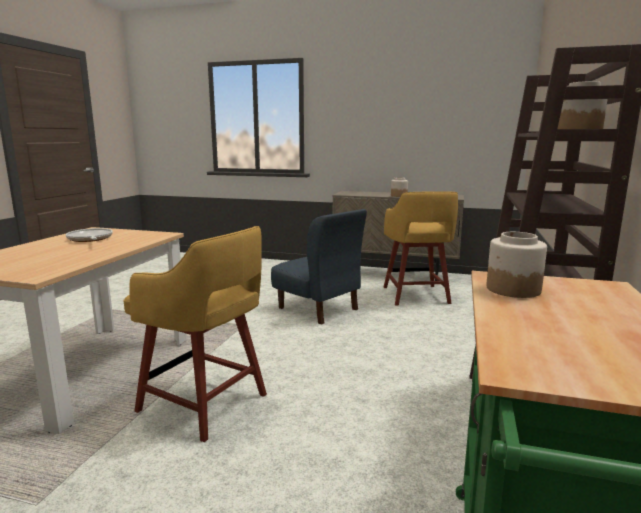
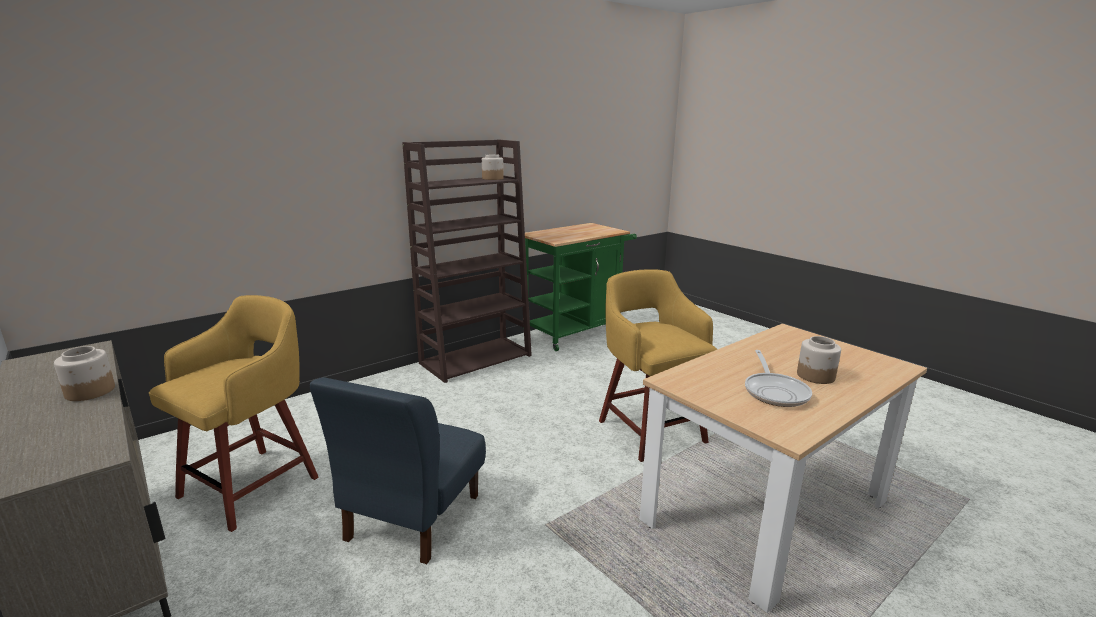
camera: 145 degrees left, 5 degrees up
blue chair [271,209,367,325] -> blue chair turned 150 degrees counterclockwise [310,377,486,564]
jar [486,232,547,298] -> jar moved to [797,336,841,384]

